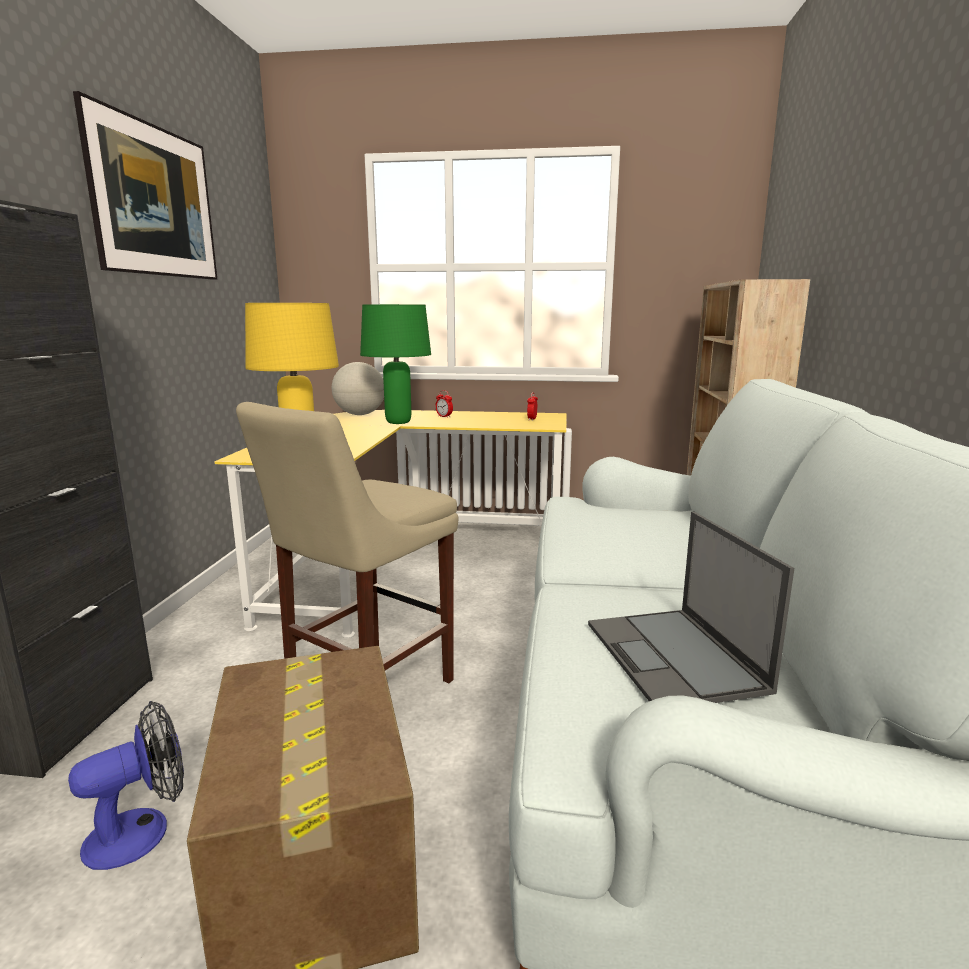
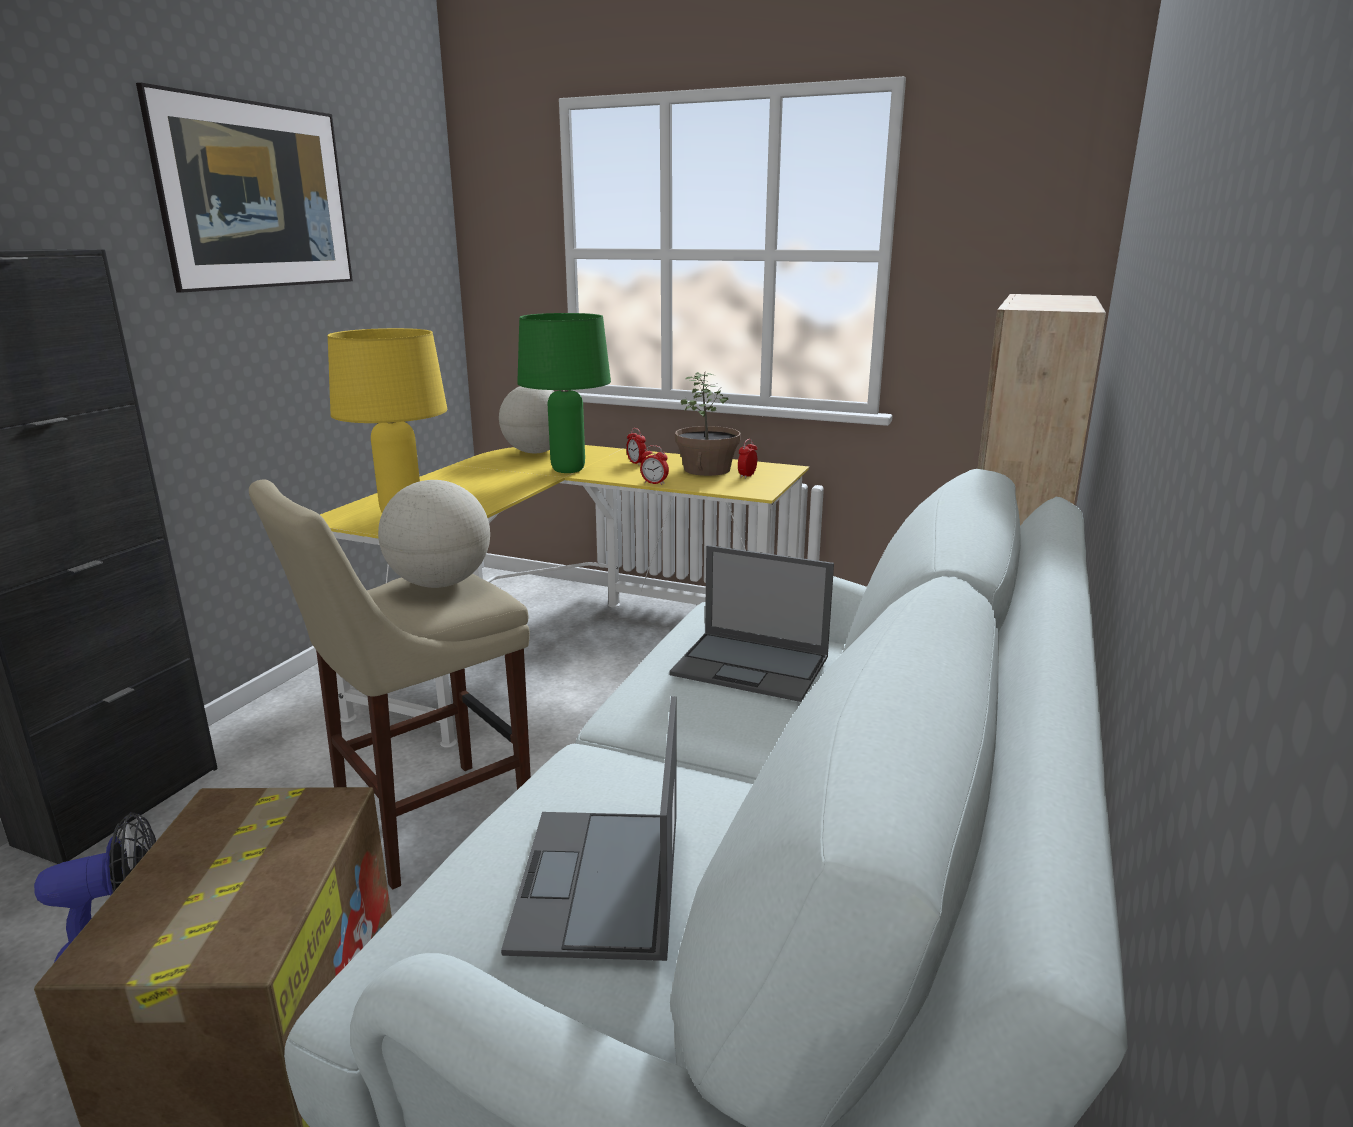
camera: 15 degrees right, 5 degrees up
none -> globe [378,480,490,588]
none -> alarm clock [640,445,669,485]
none -> laptop [669,545,834,702]
none -> potted plant [675,372,741,476]

